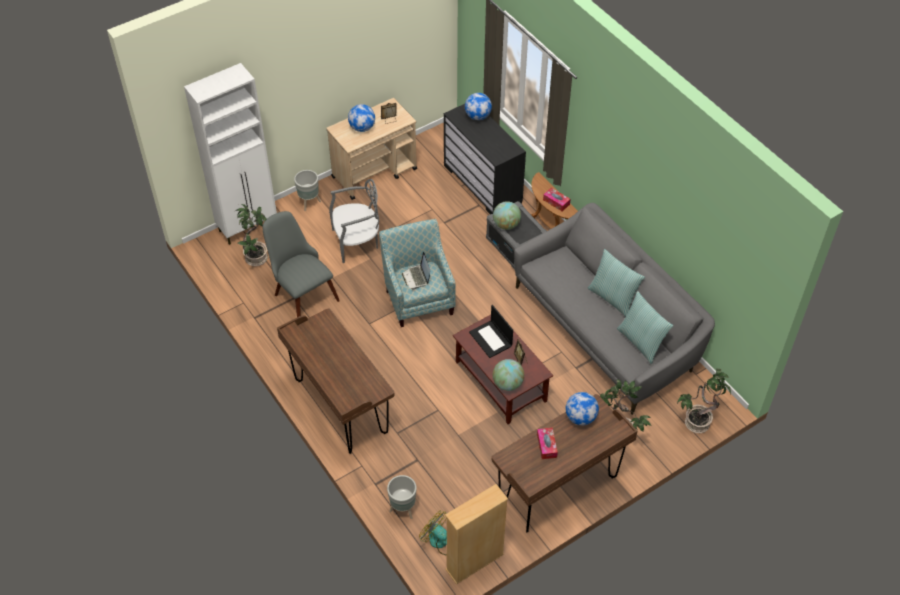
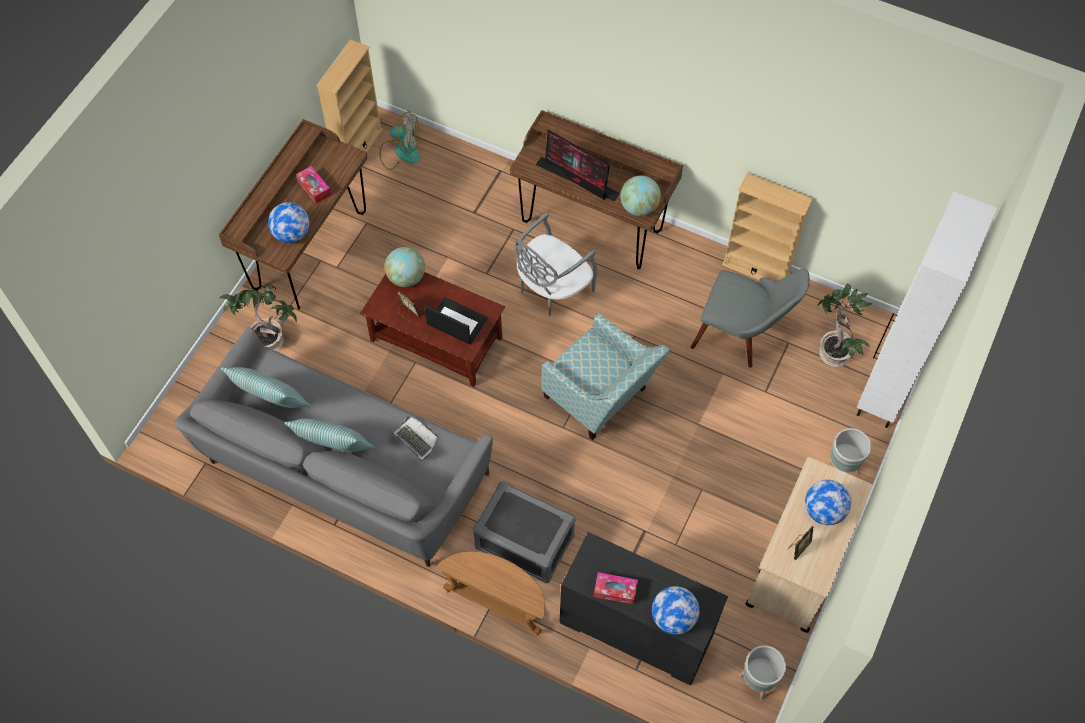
camera: 150 degrees right, 10 degrees up
grey chair [329,179,379,263] -> grey chair moved to [515,212,598,316]
grey planter [387,475,417,519] -> grey planter moved to [739,645,786,700]
laptop [402,252,430,290] -> laptop moved to [392,417,438,461]
globe [493,201,521,230] -> globe moved to [620,175,661,216]
tissue box [543,187,571,211] -> tissue box moved to [594,572,638,605]
potted plant [677,369,731,433] -> none
none -> monitor [536,130,620,202]
none -> beige bookcase [722,173,813,281]

